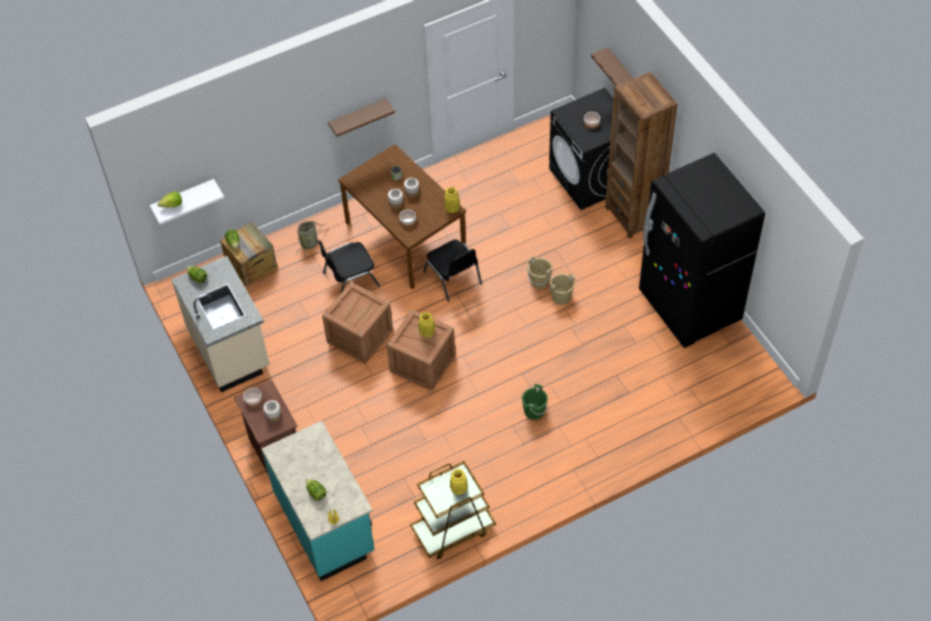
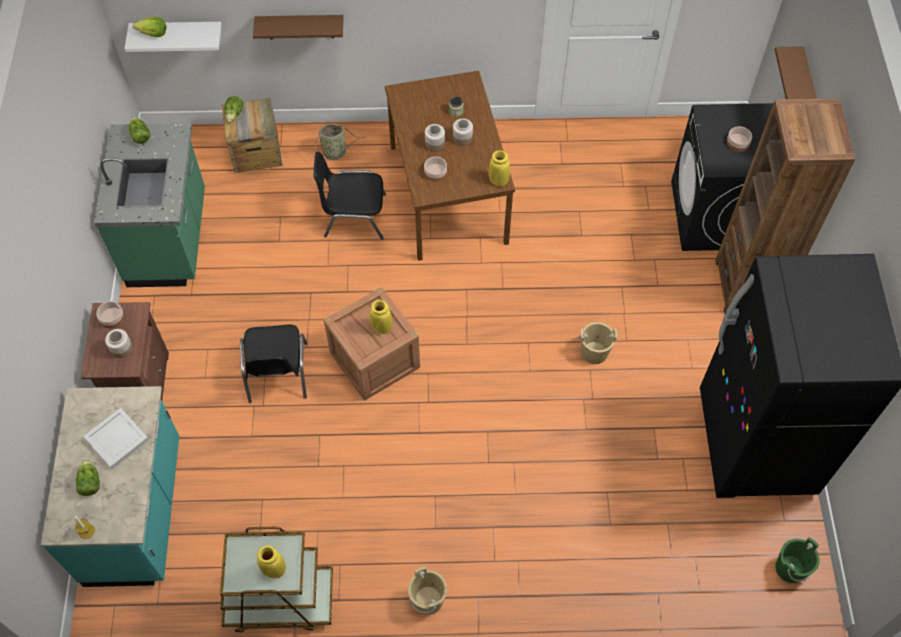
camera: 25 degrees right, 5 degrees up
beige counter [171,256,270,393] -> green counter [94,123,205,287]
crate [322,282,393,364] -> none
brown shelf [328,99,395,136] -> brown shelf moved to [253,15,343,39]
black chair [423,240,482,302] -> black chair moved to [240,324,307,403]
green bucket [522,384,548,420] -> green bucket moved to [776,537,819,583]
beige bucket [528,256,552,289] -> beige bucket moved to [408,566,447,615]
none -> white tray [83,408,149,469]

